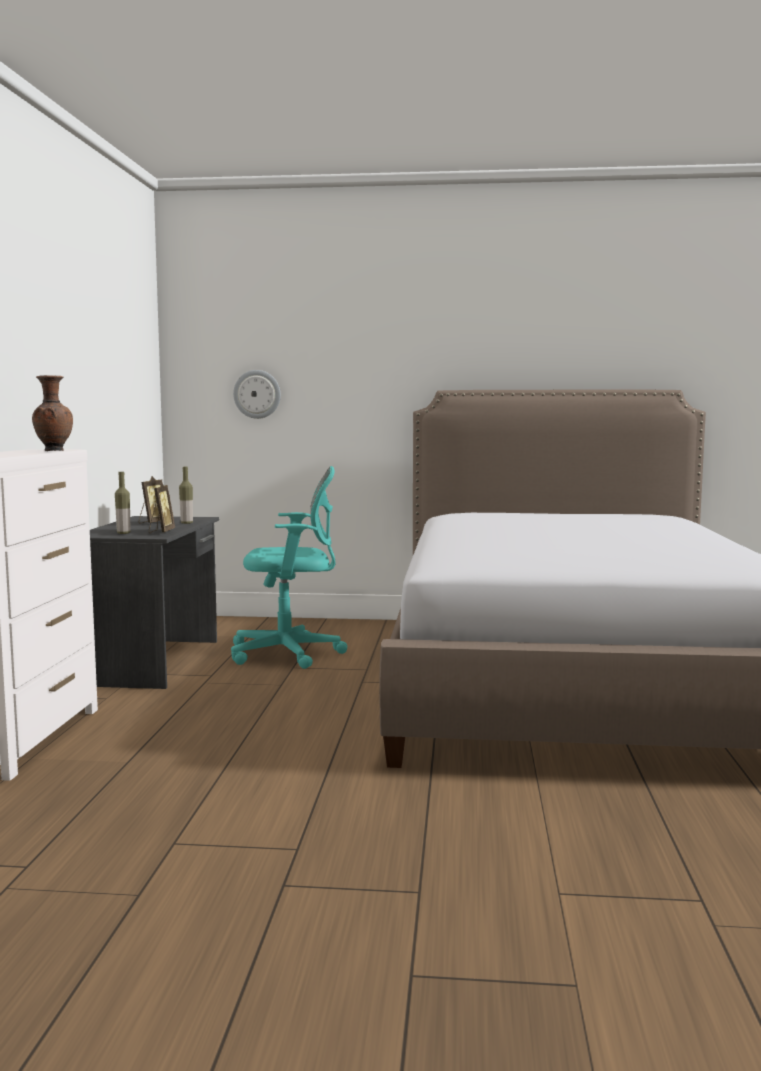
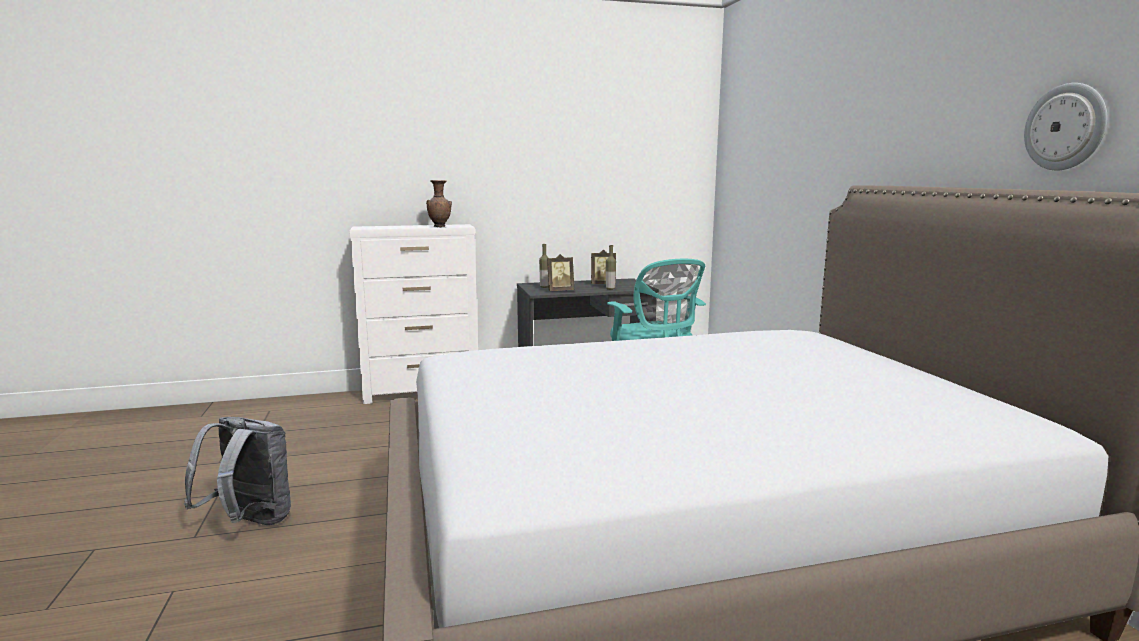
camera: 70 degrees right, 5 degrees up
wall clock [233,370,281,419] -> wall clock moved to [1024,83,1107,170]
none -> grey backpack [184,417,291,525]

